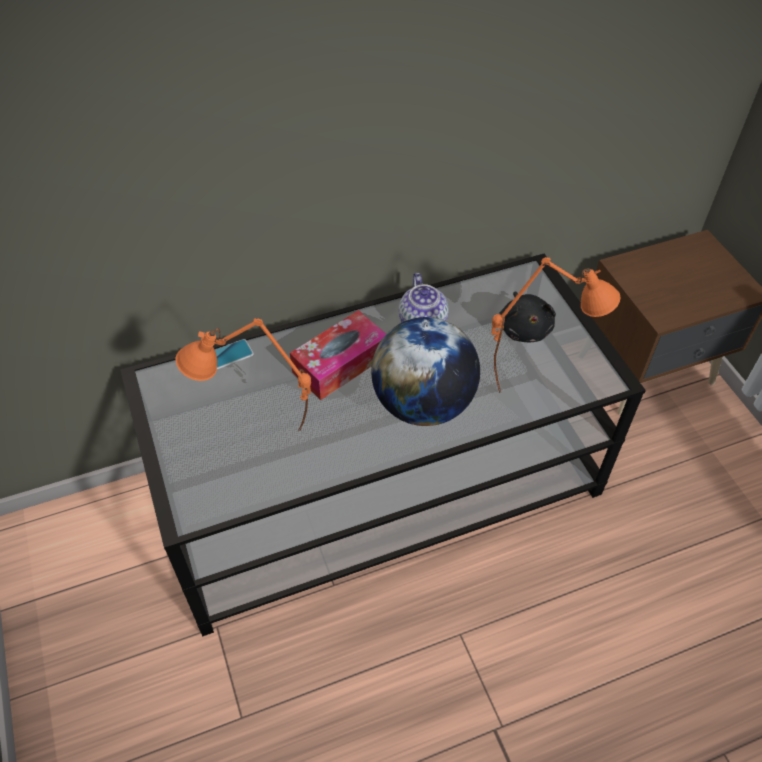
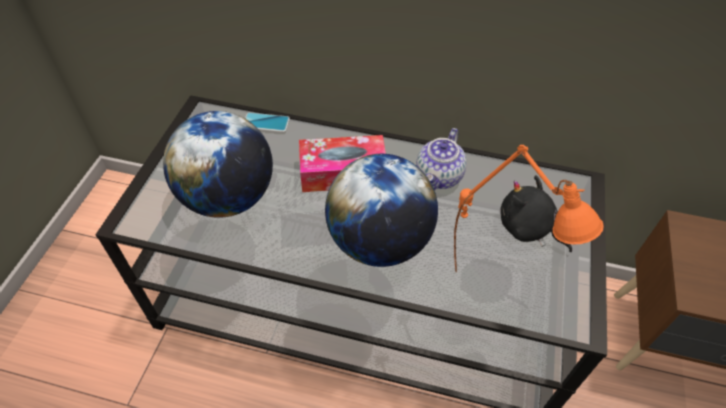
camera: 35 degrees right, 0 degrees up
orange table lamp [175,318,311,431] -> globe [163,111,273,218]
black plush toy [499,291,556,342] -> black plush toy turned 105 degrees clockwise [500,175,572,252]

